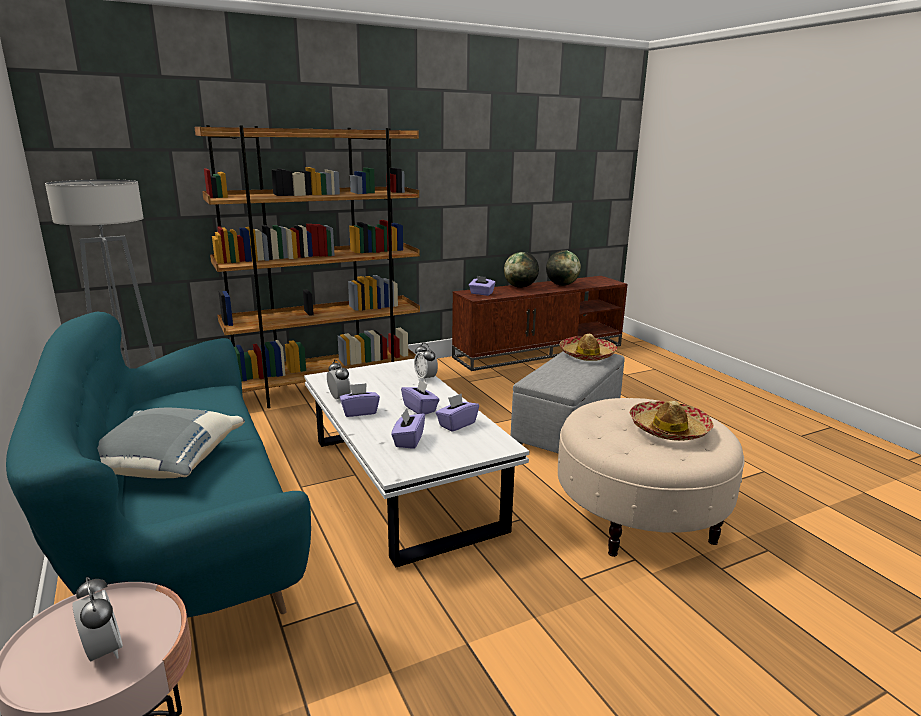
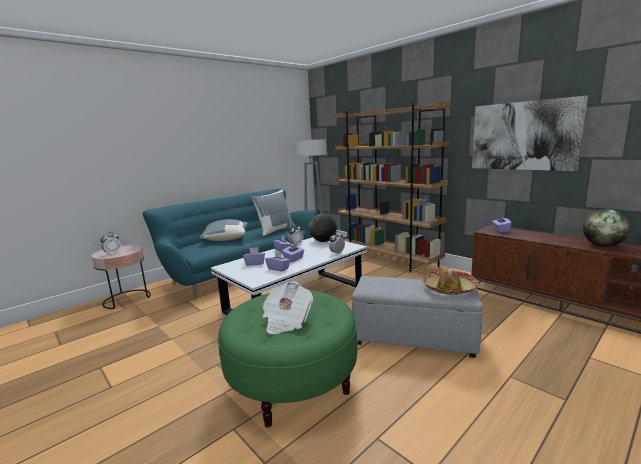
camera: 75 degrees right, 5 degrees down
globe [504,252,539,288] -> globe moved to [309,214,337,242]
beige ottoman [558,398,745,557] -> green ottoman [218,290,358,427]
hat [630,401,714,441] -> newspaper [262,281,313,334]
none -> grey pillow [251,190,296,237]
none -> picture [472,95,588,171]

